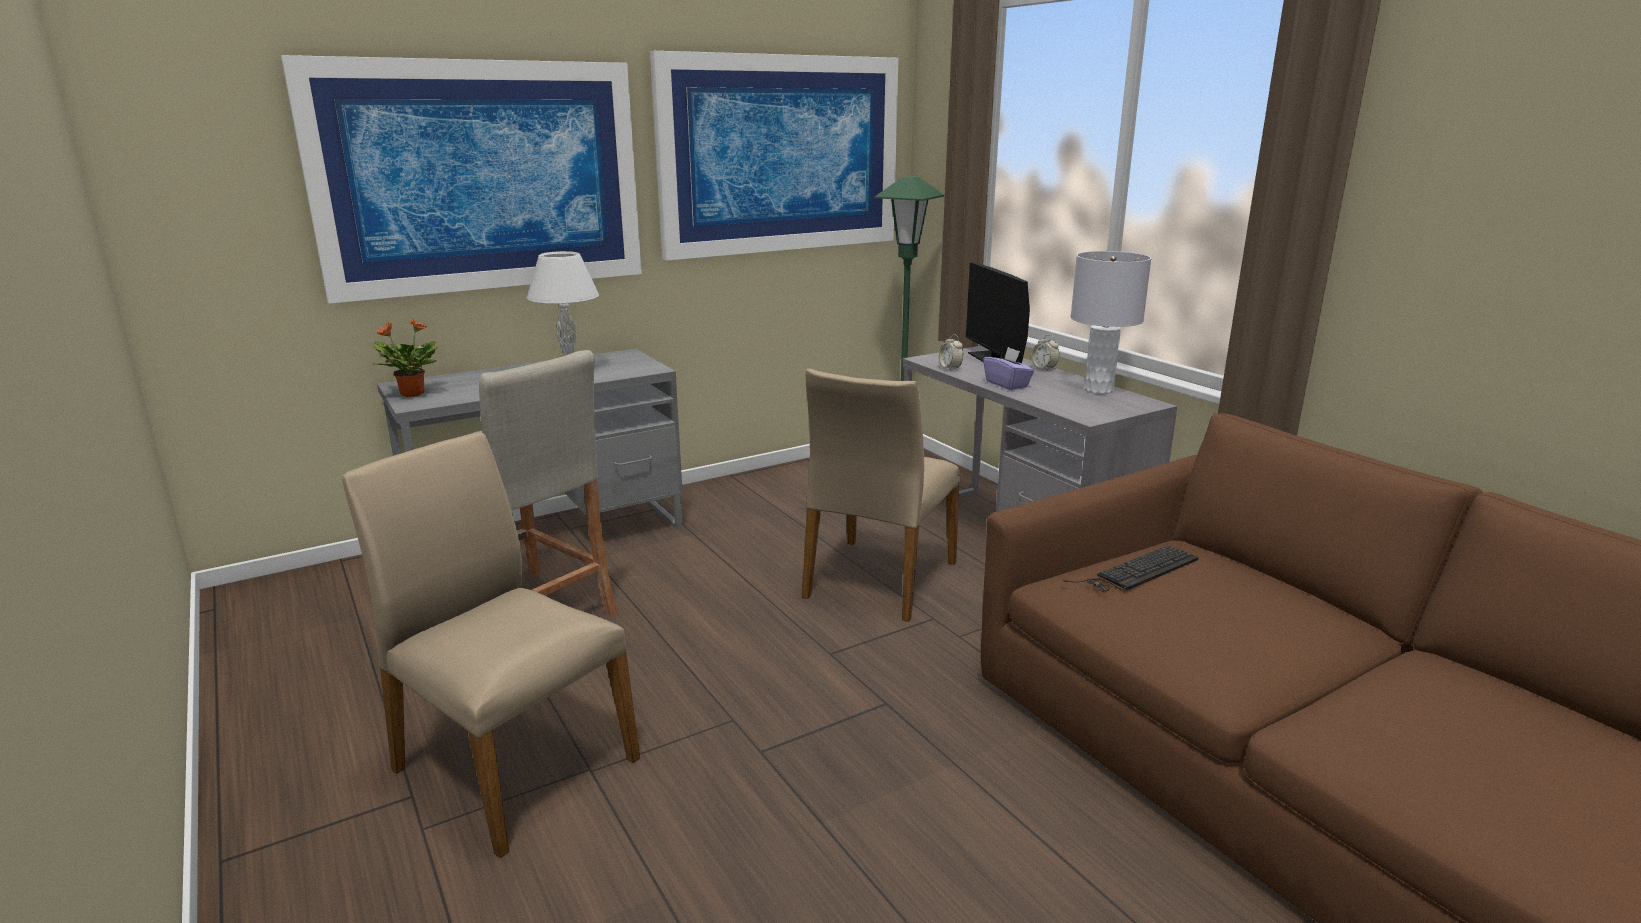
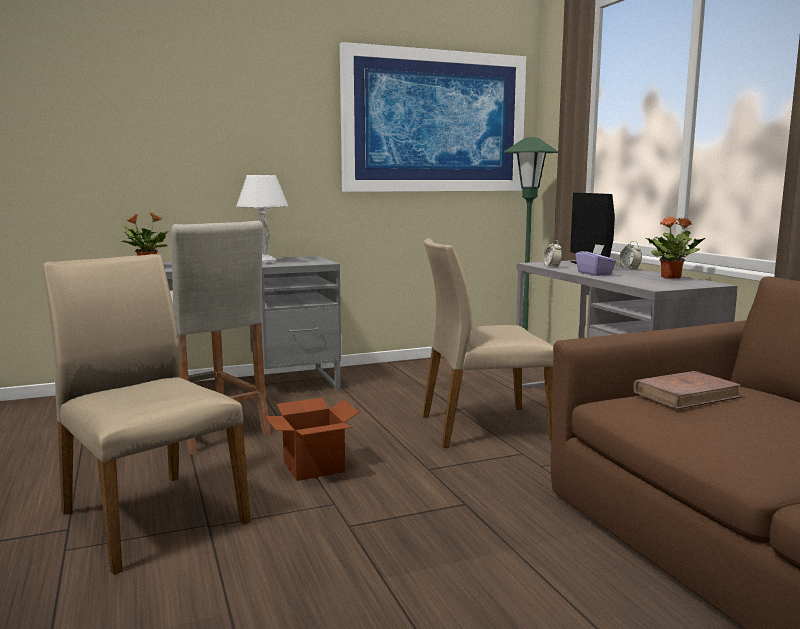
camera: 10 degrees right, 10 degrees down
picture [281,55,642,304] -> none
beige chair [802,368,960,622] -> beige chair turned 45 degrees clockwise [423,238,553,448]
keyboard [1063,545,1199,592] -> brown book [633,371,742,409]
grey table lamp [1071,251,1151,394] -> potted plant [646,216,705,279]
none -> cardboard box [265,398,360,481]

